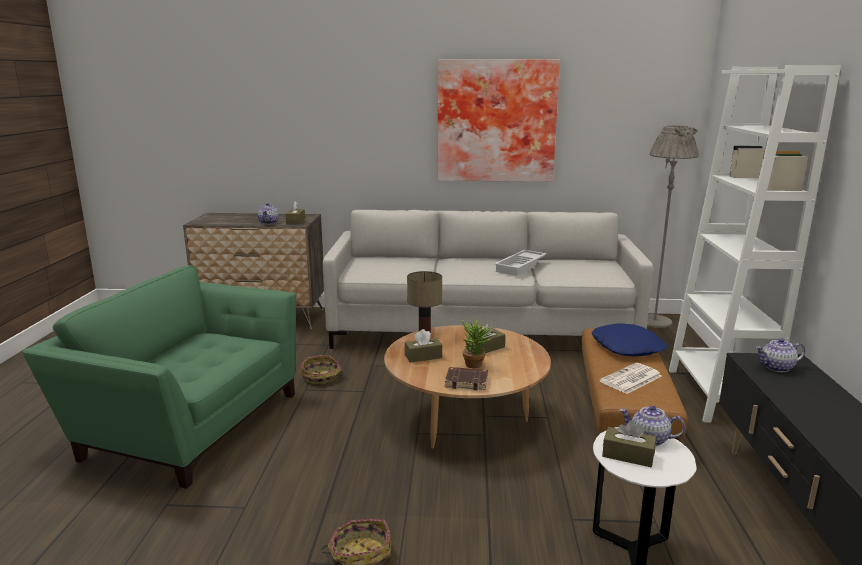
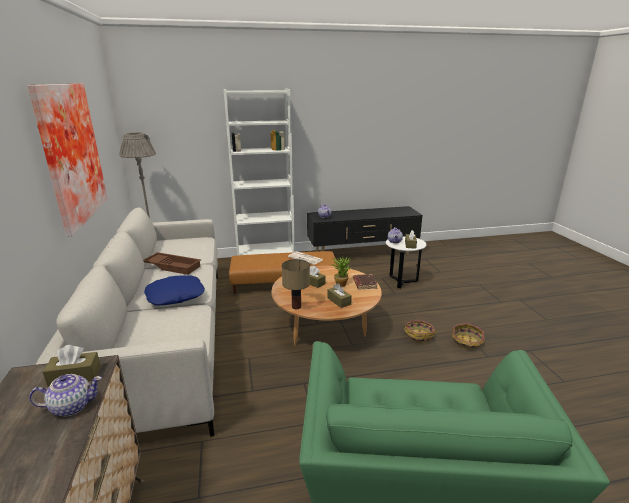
camera: 105 degrees left, 5 degrees up
basket [302,355,346,384] -> basket moved to [404,320,436,343]
white tray [494,250,547,276] -> brown tray [143,252,201,275]
blue pillow [592,323,667,357] -> blue pillow moved to [144,275,205,305]

